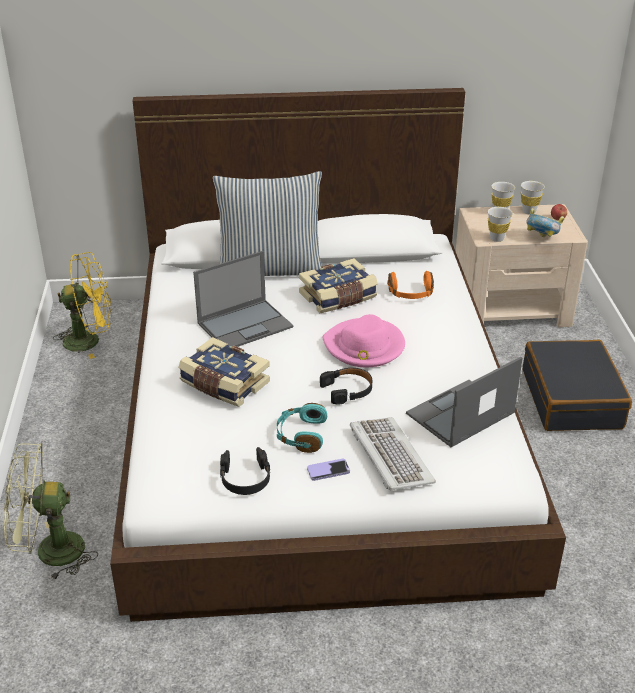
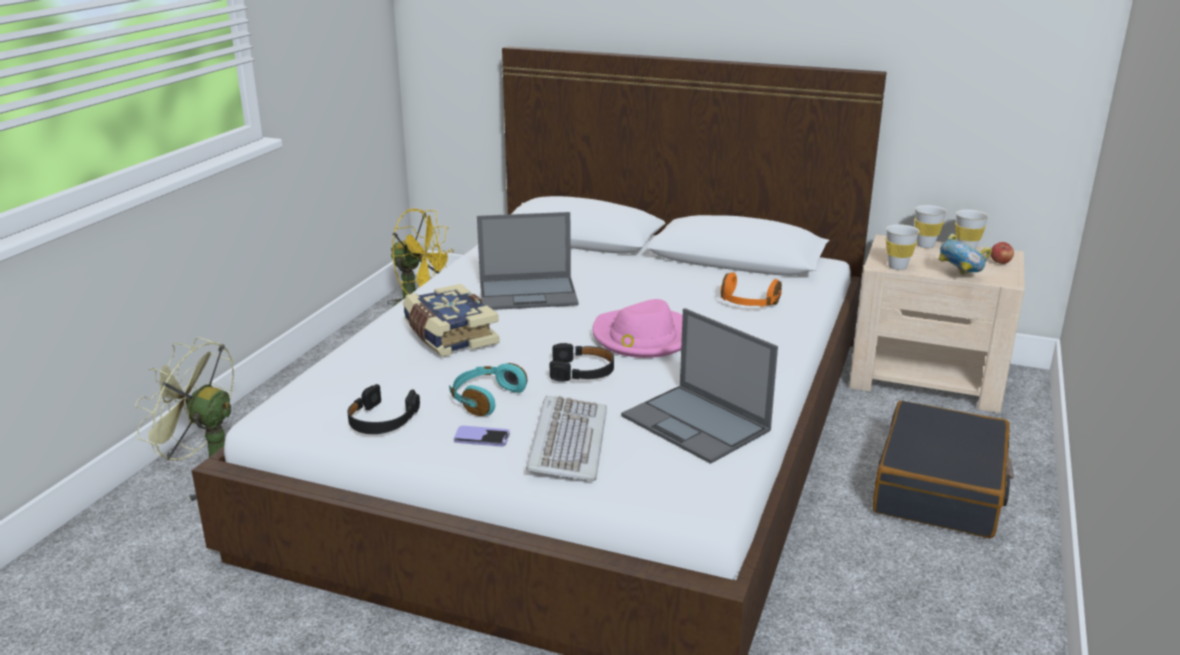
camera: 25 degrees right, 10 degrees down
pillow [213,171,322,276] -> none
book [299,258,378,313] -> none
laptop [406,357,523,447] -> laptop turned 120 degrees counterclockwise [621,308,778,464]

